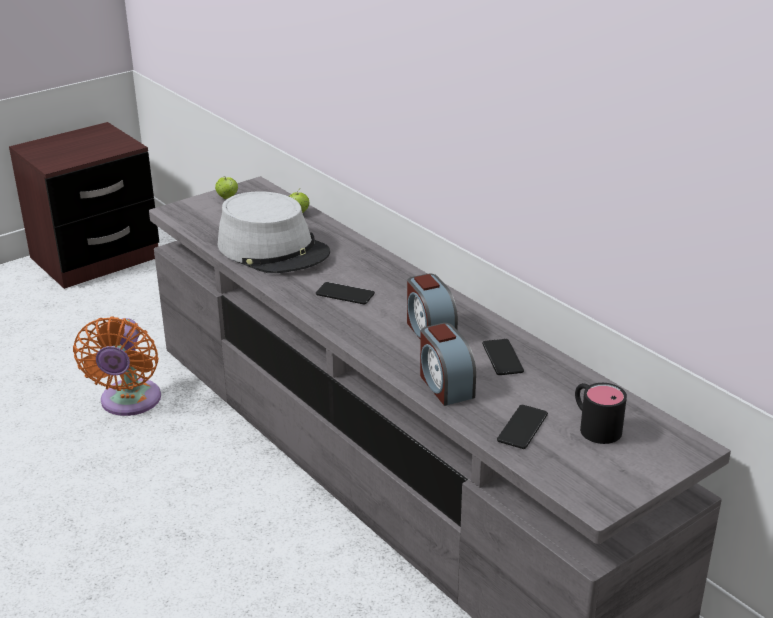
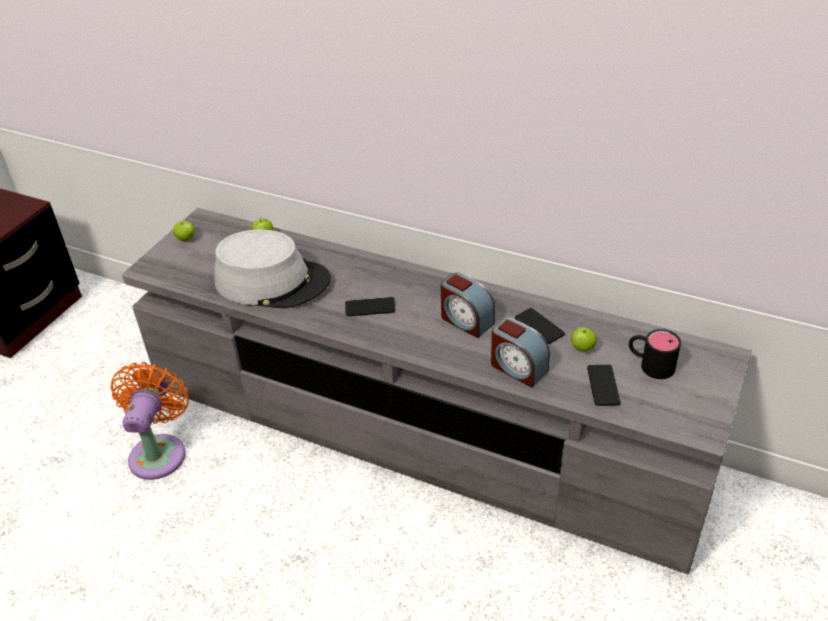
camera: 25 degrees left, 10 degrees up
orange fan [73,316,161,416] -> orange fan turned 150 degrees counterclockwise [111,362,189,480]
none -> apple [571,327,597,351]

